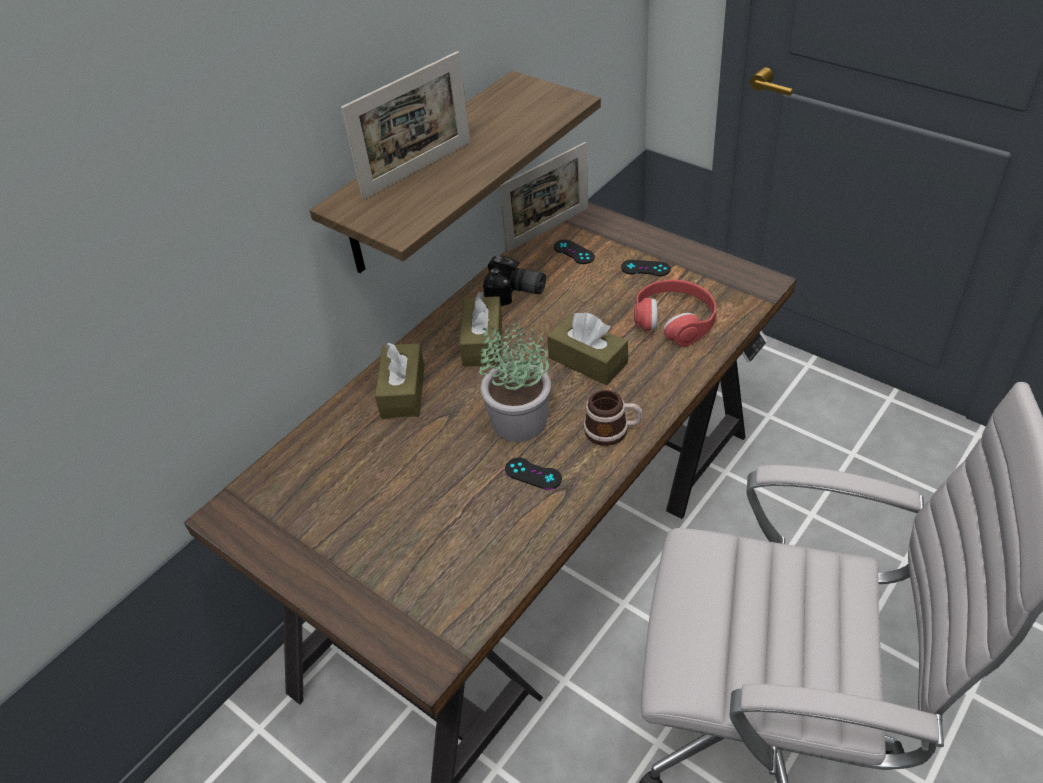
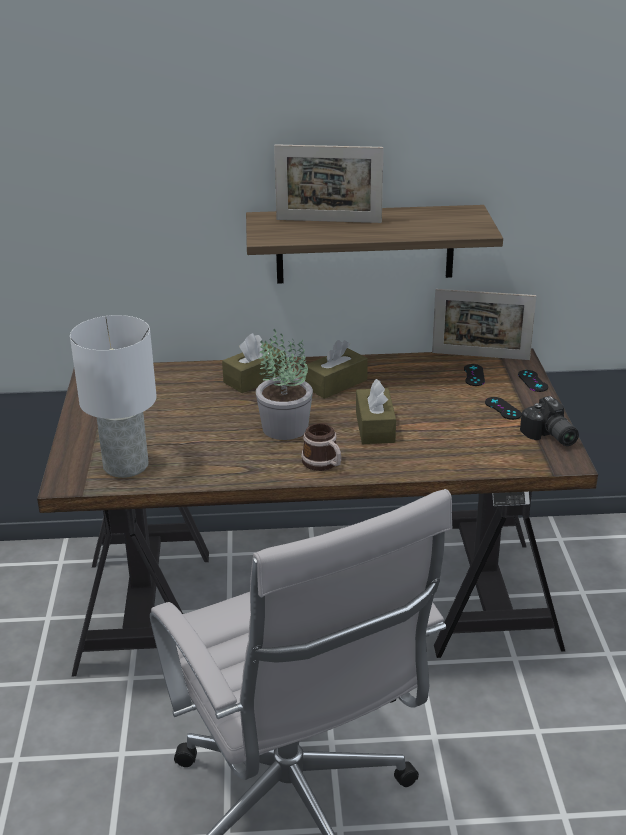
camera: 45 degrees right, 15 degrees down
camera [483,256,546,306] -> camera moved to [520,396,579,446]
black game controller [505,458,562,490] -> black game controller moved to [518,370,548,392]
red headphones [634,279,716,347] -> none
none -> white table lamp [70,315,157,478]

